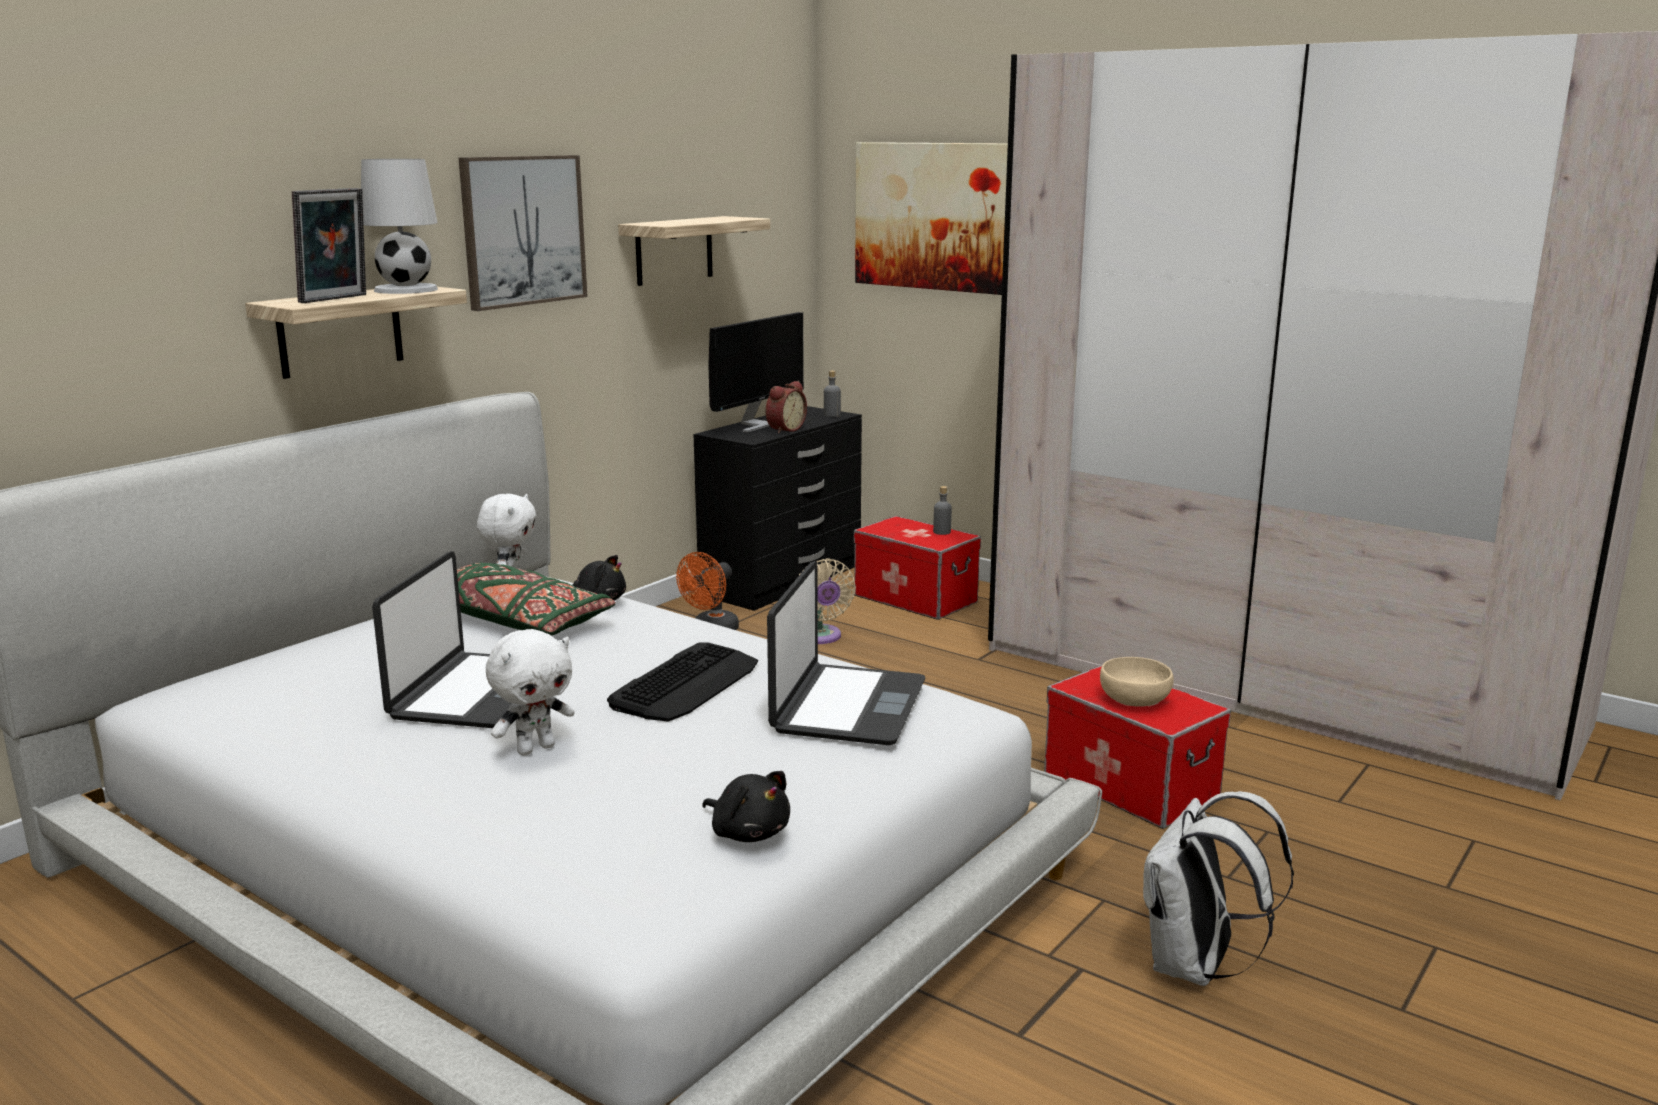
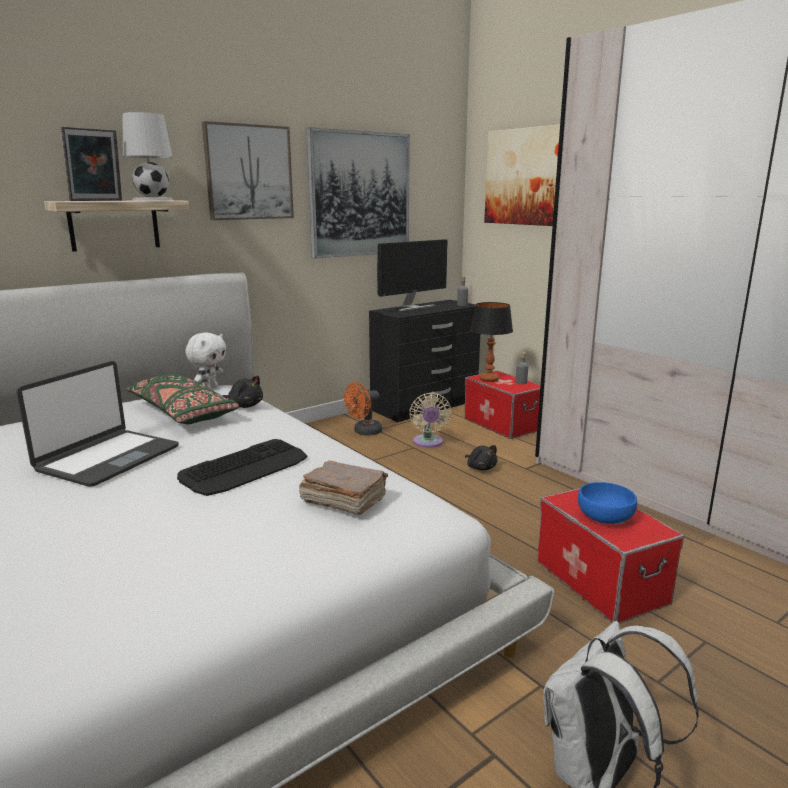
camera: 15 degrees right, 0 degrees up
white plush toy [486,629,575,756] -> none
shelf [618,216,770,286] -> picture [307,127,410,259]
black plush toy [702,771,790,842] -> black plush toy moved to [465,445,498,471]
alarm clock [766,381,807,434] -> none
laptop [767,561,926,745] -> brown book [299,460,388,515]
beige bowl [1100,657,1174,707] -> blue bowl [578,482,637,524]
none -> table lamp [470,302,513,382]

